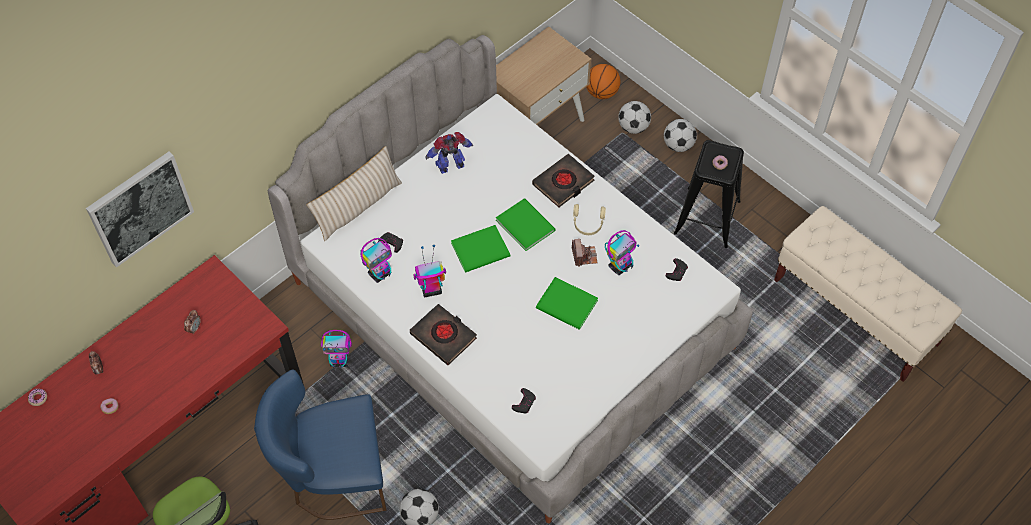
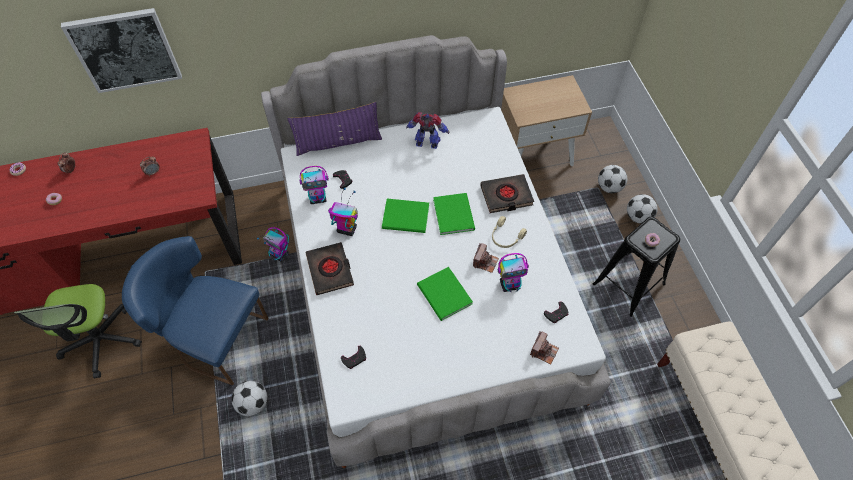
camera: 30 degrees right, 0 degrees up
beige pillow [307,146,402,241] -> purple pillow [287,102,382,156]
basketball [586,64,620,99] -> none
none -> camera [530,332,559,365]

